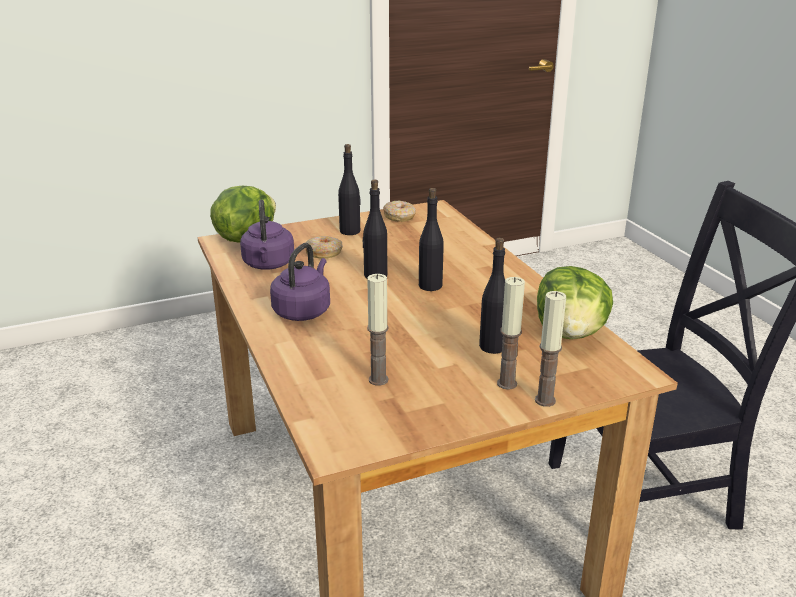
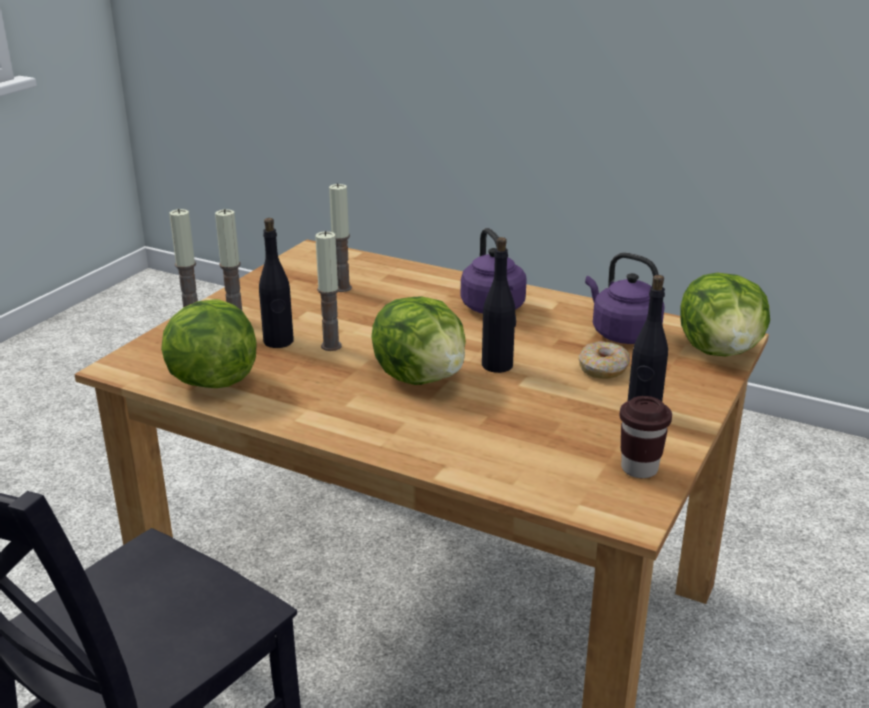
camera: 140 degrees right, 0 degrees up
donut [383,201,416,222] -> brown cup [620,396,672,478]
black bottle [419,188,444,291] -> lettuce [371,296,466,385]
none -> candle [315,231,342,351]

